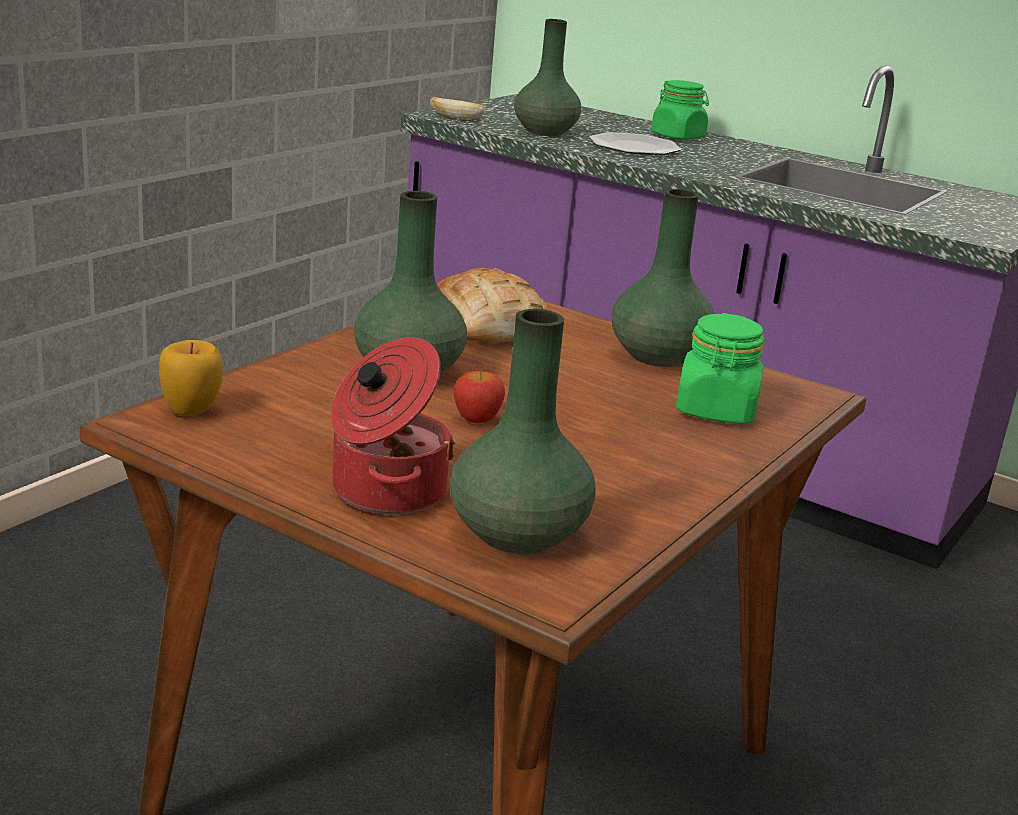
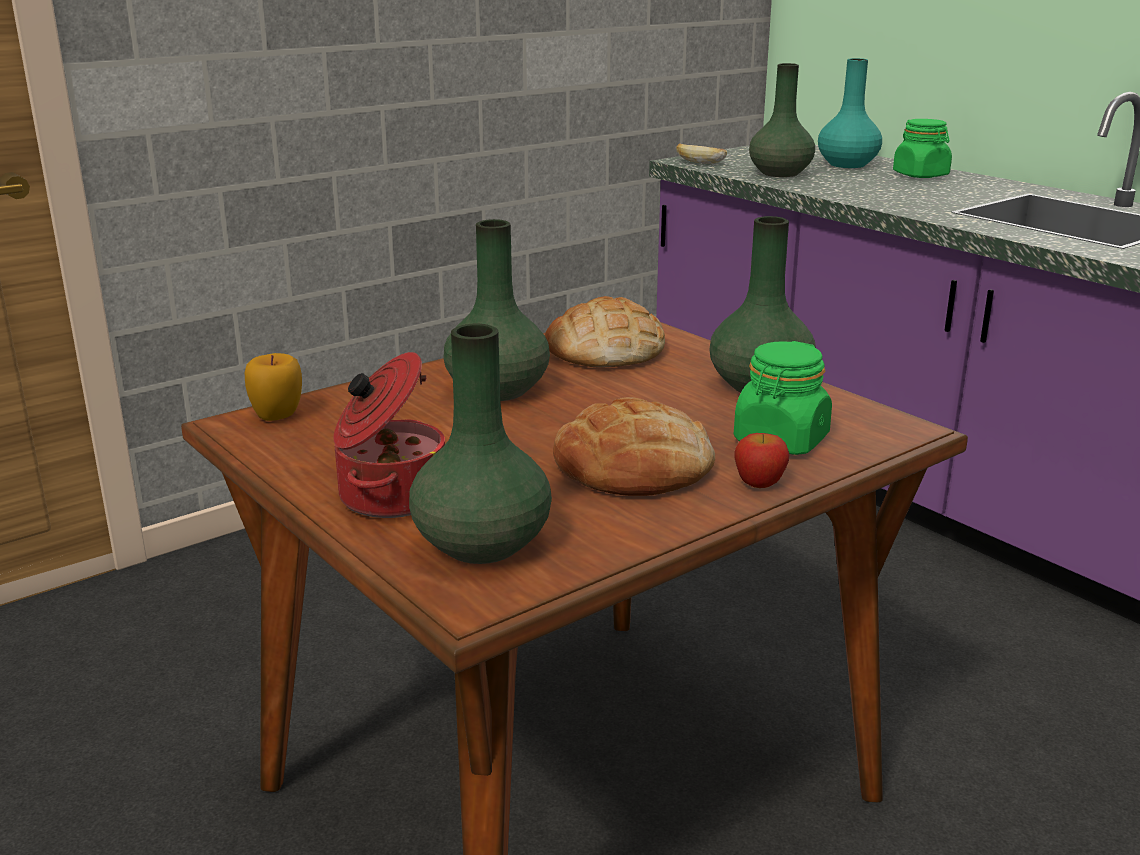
camera: 20 degrees right, 0 degrees up
apple [454,371,505,423] -> apple moved to [734,433,789,488]
plate [589,132,681,155] -> none
none -> bread [553,397,715,496]
none -> turquoise vase [818,58,882,168]

